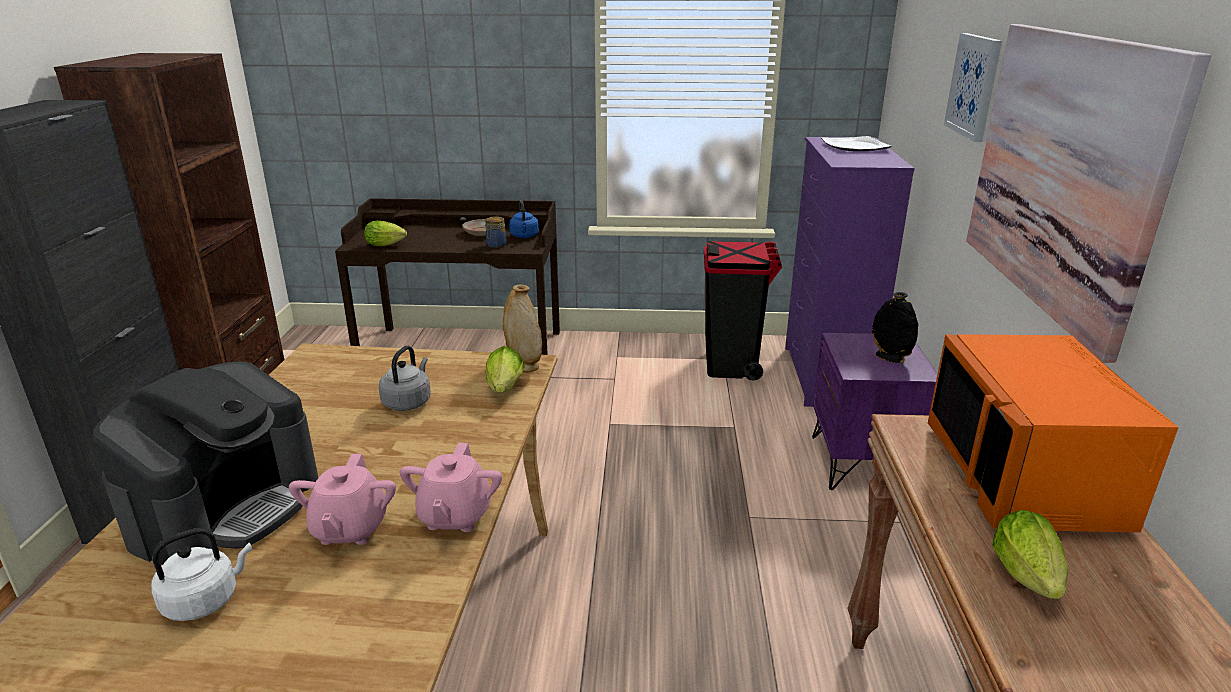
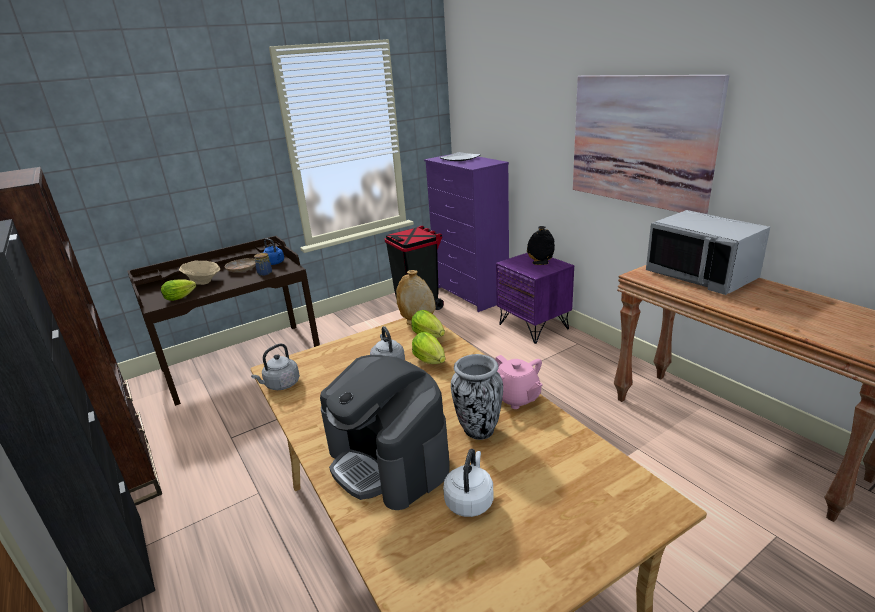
camera: 35 degrees left, 0 degrees up
coffee machine [92,362,318,565] -> coffee machine turned 150 degrees clockwise [320,355,450,510]
pink teapot [289,454,396,545] -> vase [451,354,503,440]
orange microwave [928,334,1179,533] -> grey microwave [646,210,770,295]
picture [944,33,1002,142] -> none
lettuce [992,510,1069,599] -> lettuce moved to [412,332,446,364]
none -> beige bowl [179,261,220,285]
none -> grey kettle [251,343,300,390]

